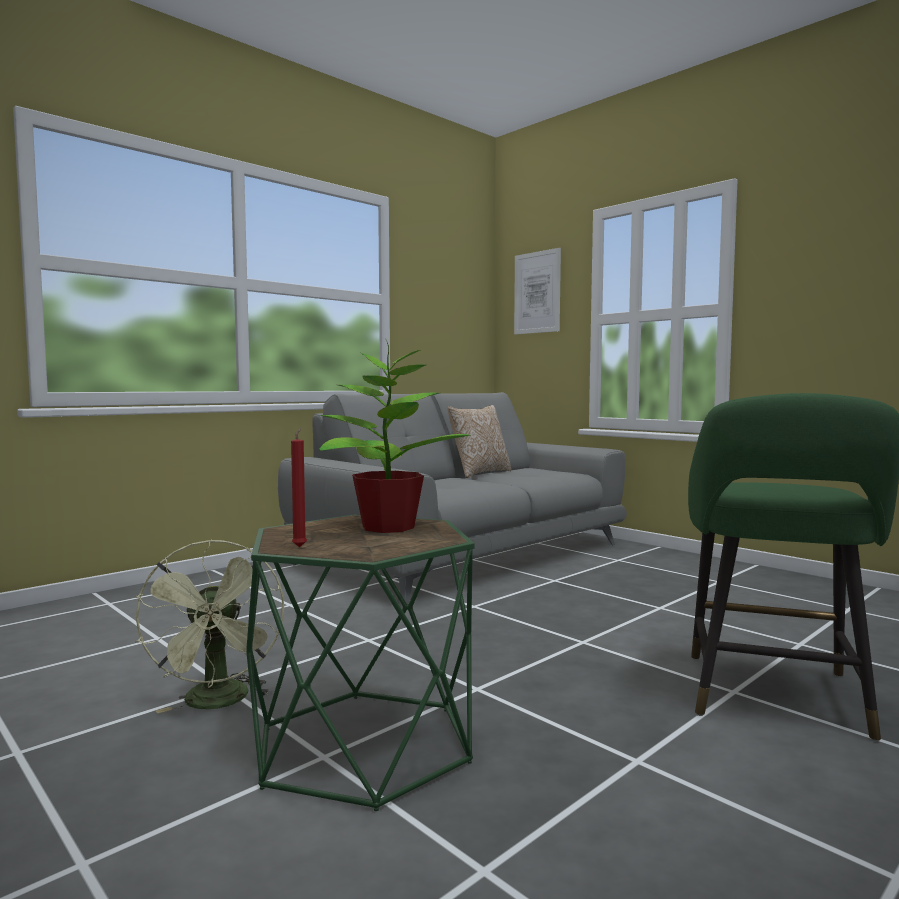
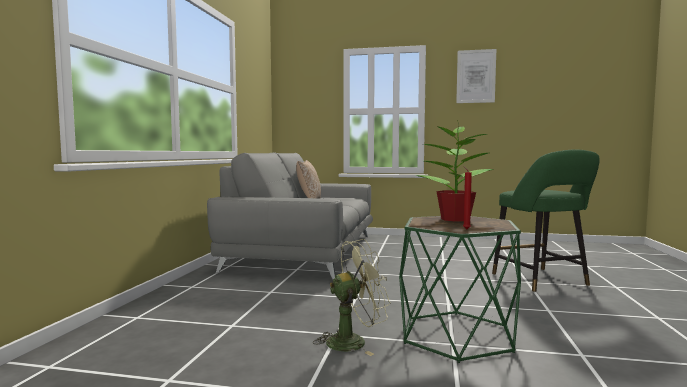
camera: 35 degrees left, 0 degrees up
green fan [135,539,284,713] -> green fan turned 60 degrees counterclockwise [313,239,391,356]
picture [514,248,561,334] -> picture moved to [456,49,496,103]

